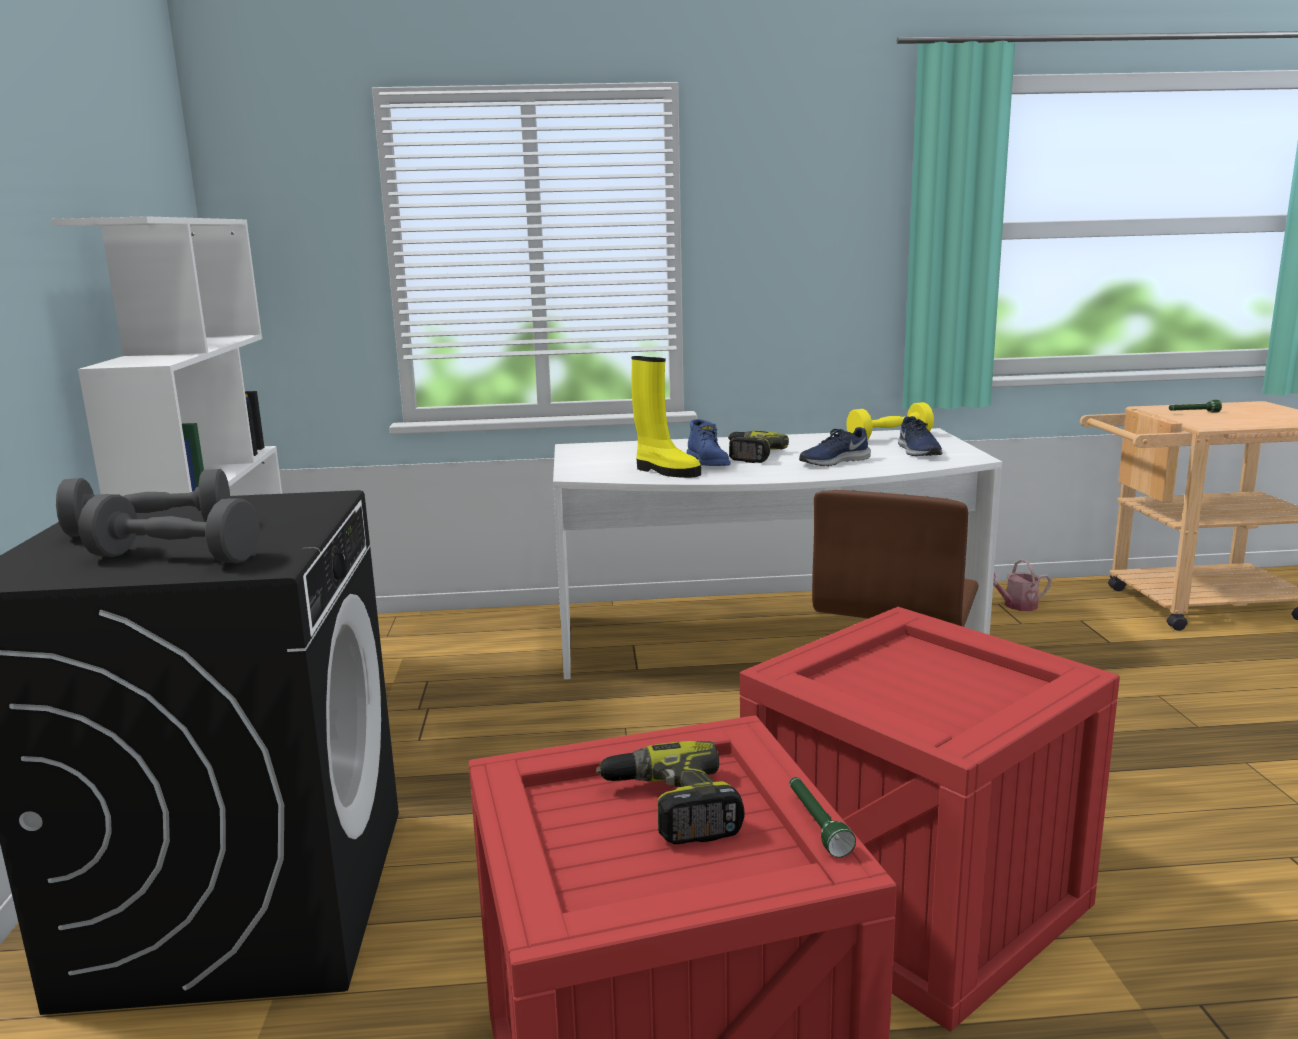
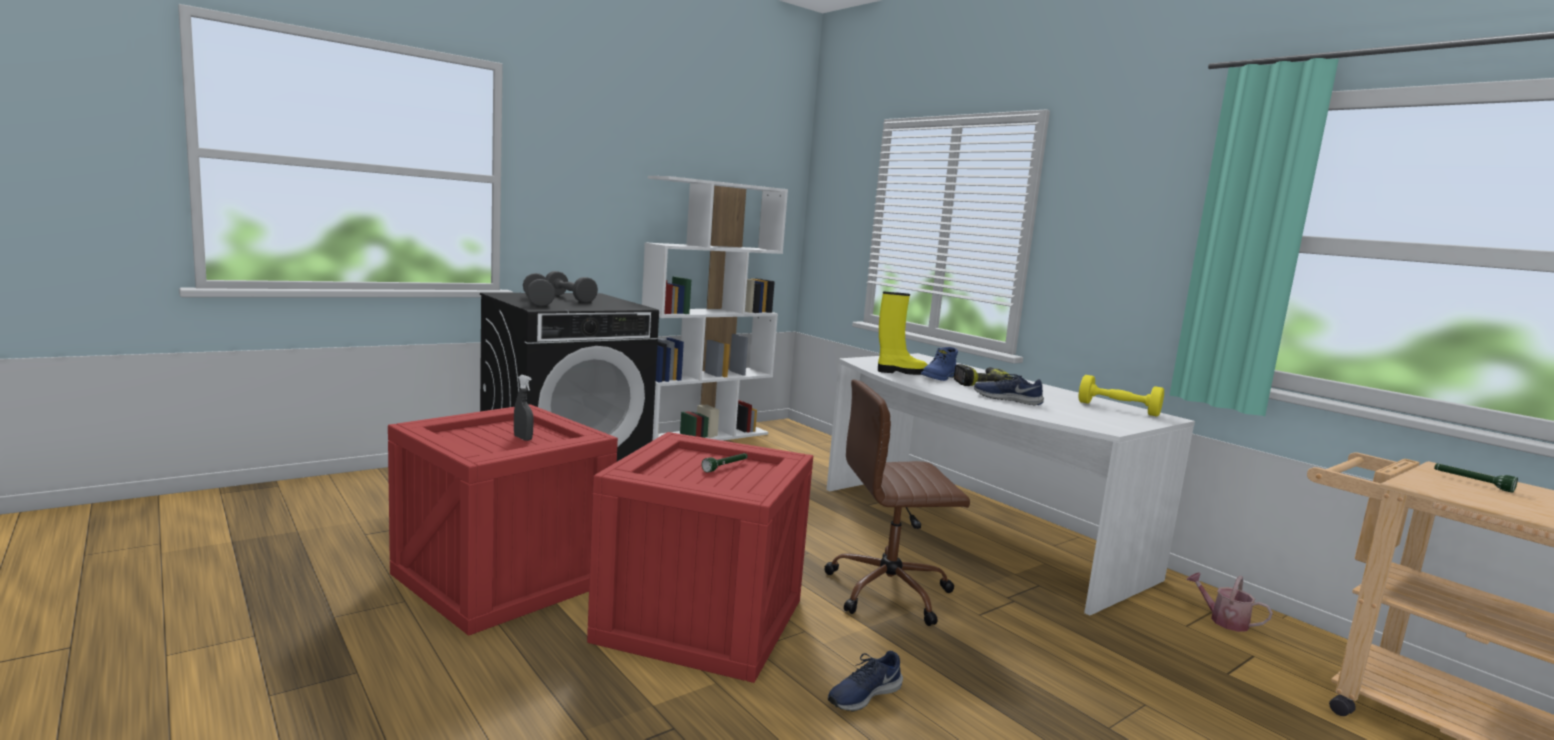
camera: 55 degrees right, 5 degrees down
power drill [596,741,745,845] -> grey spray bottle [514,375,534,441]
yellow boot [632,356,701,478] -> yellow boot turned 105 degrees counterclockwise [878,291,928,375]
green flashlight [789,777,856,858] -> green flashlight moved to [702,453,748,473]
blue shoe [898,416,943,456] -> blue shoe moved to [828,651,903,712]

